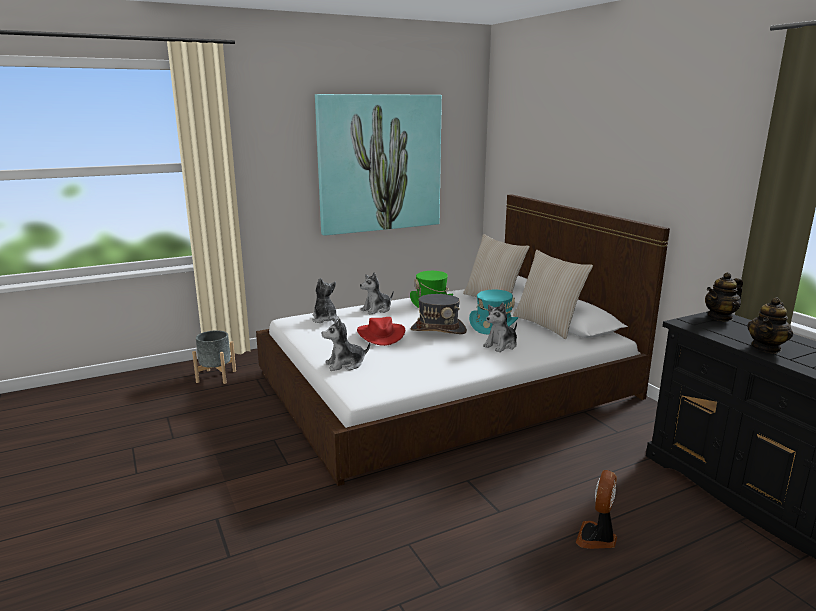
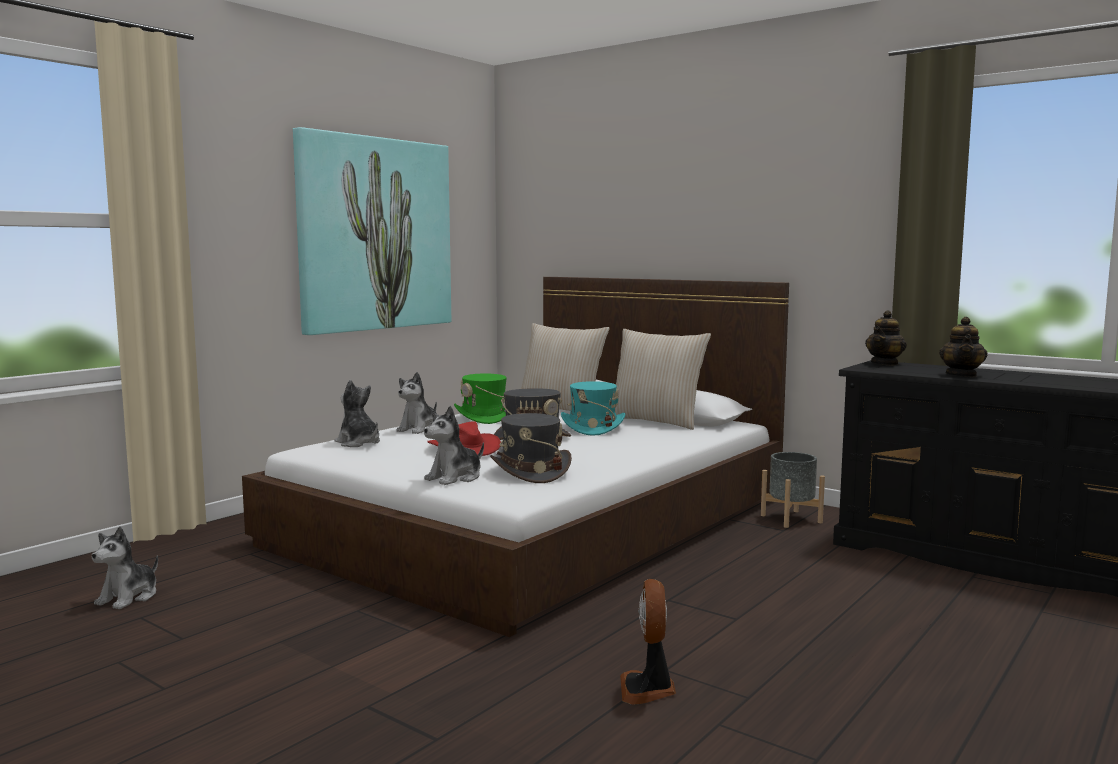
camera: 25 degrees left, 10 degrees down
grey planter [192,330,236,384] -> grey planter moved to [761,452,825,528]
plush toy [483,303,517,352] -> plush toy moved to [92,526,158,609]
fan [576,470,617,549] -> fan moved to [620,579,676,704]
none -> grey hat [490,413,572,483]

